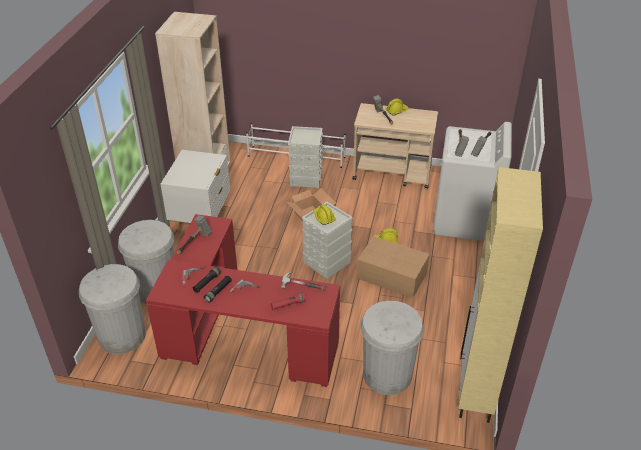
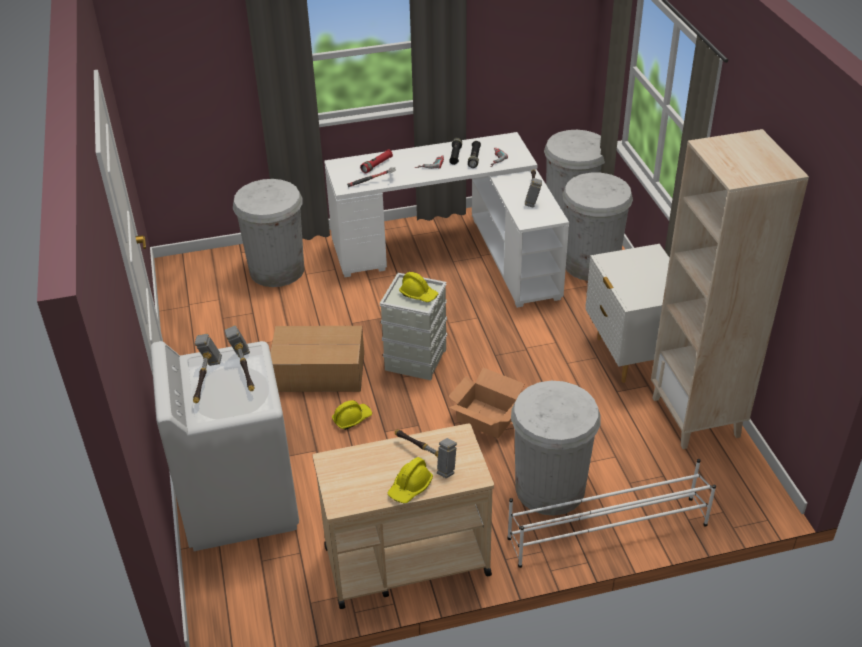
camera: 155 degrees right, 0 degrees up
red desk [146,214,340,387] -> white desk [324,132,569,308]
grey storage box [288,126,323,188] -> white trash can [511,381,601,516]
beige cabinet [458,167,543,423] -> none

